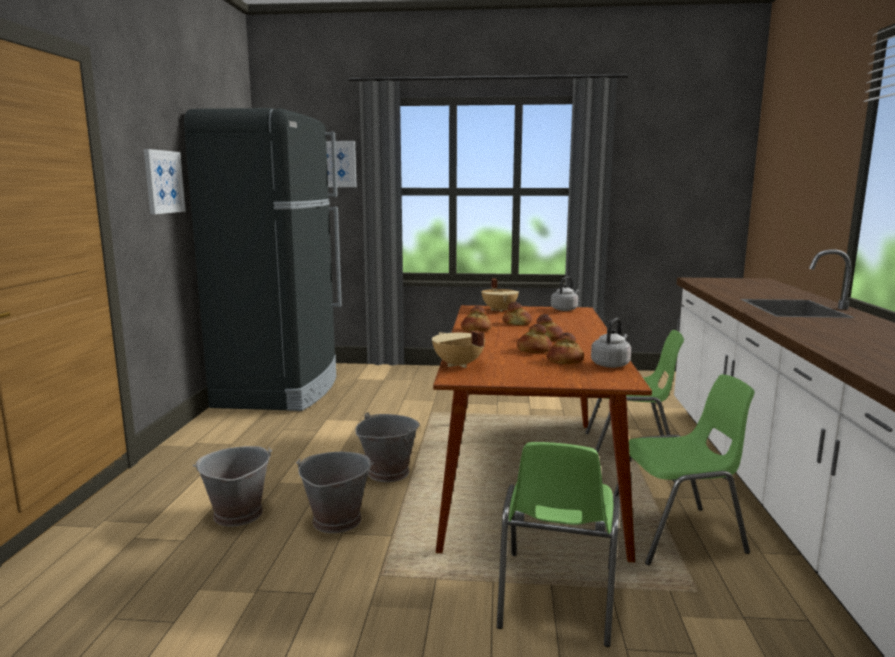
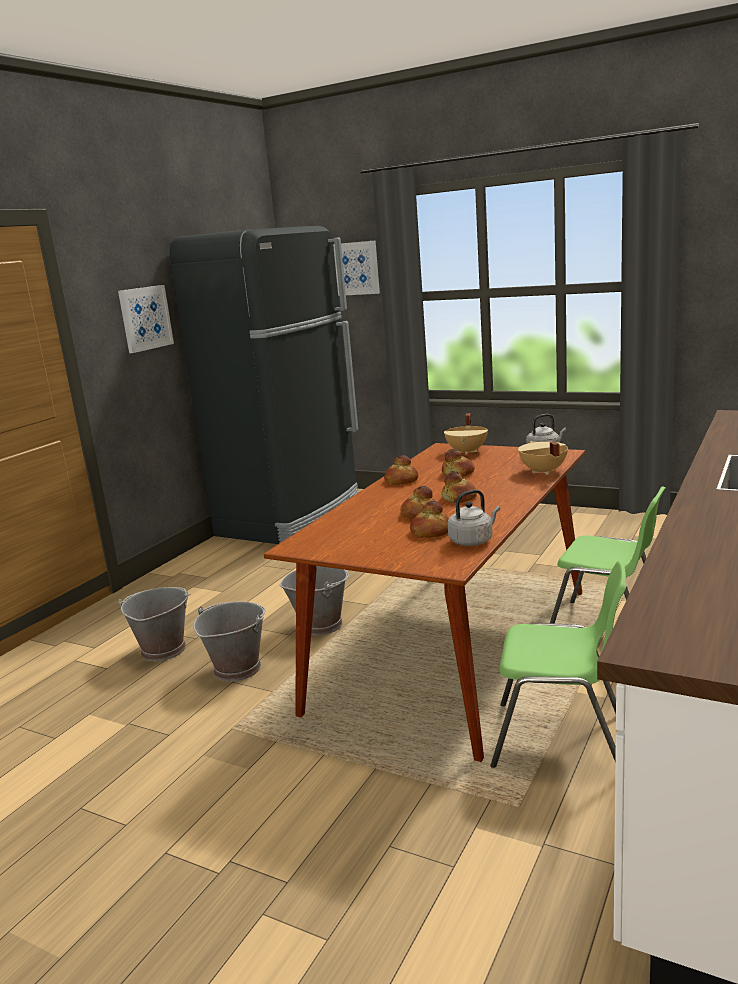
camera: 25 degrees right, 5 degrees up
beige cooking pot [432,330,485,368] -> beige cooking pot moved to [518,441,568,475]
green chair [497,442,620,647] -> none

